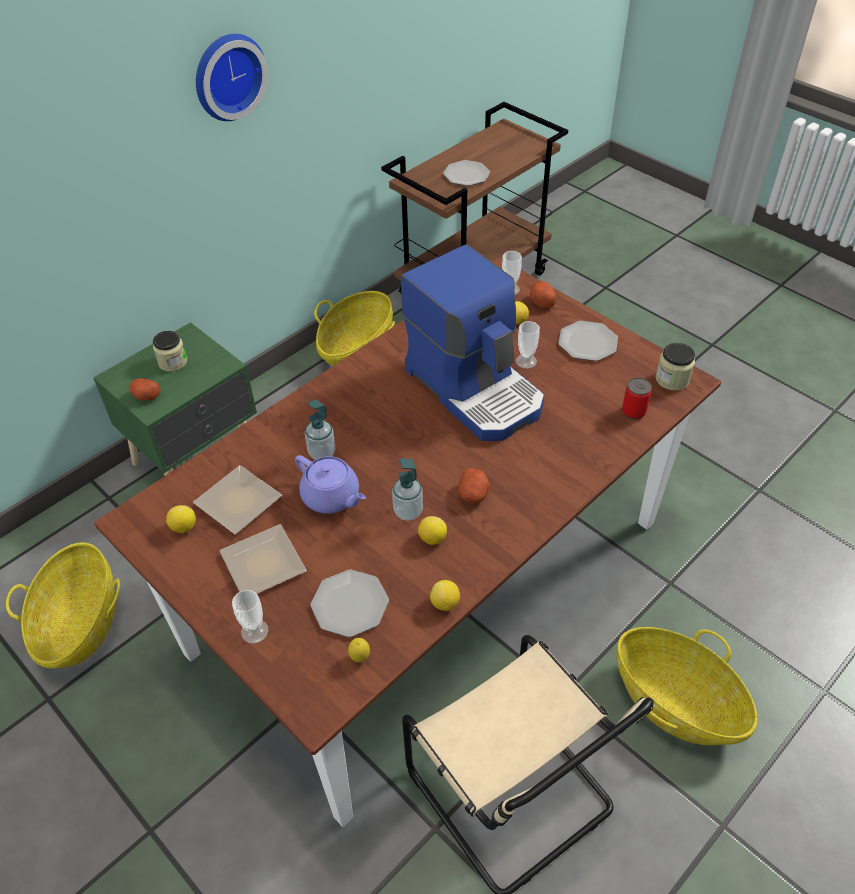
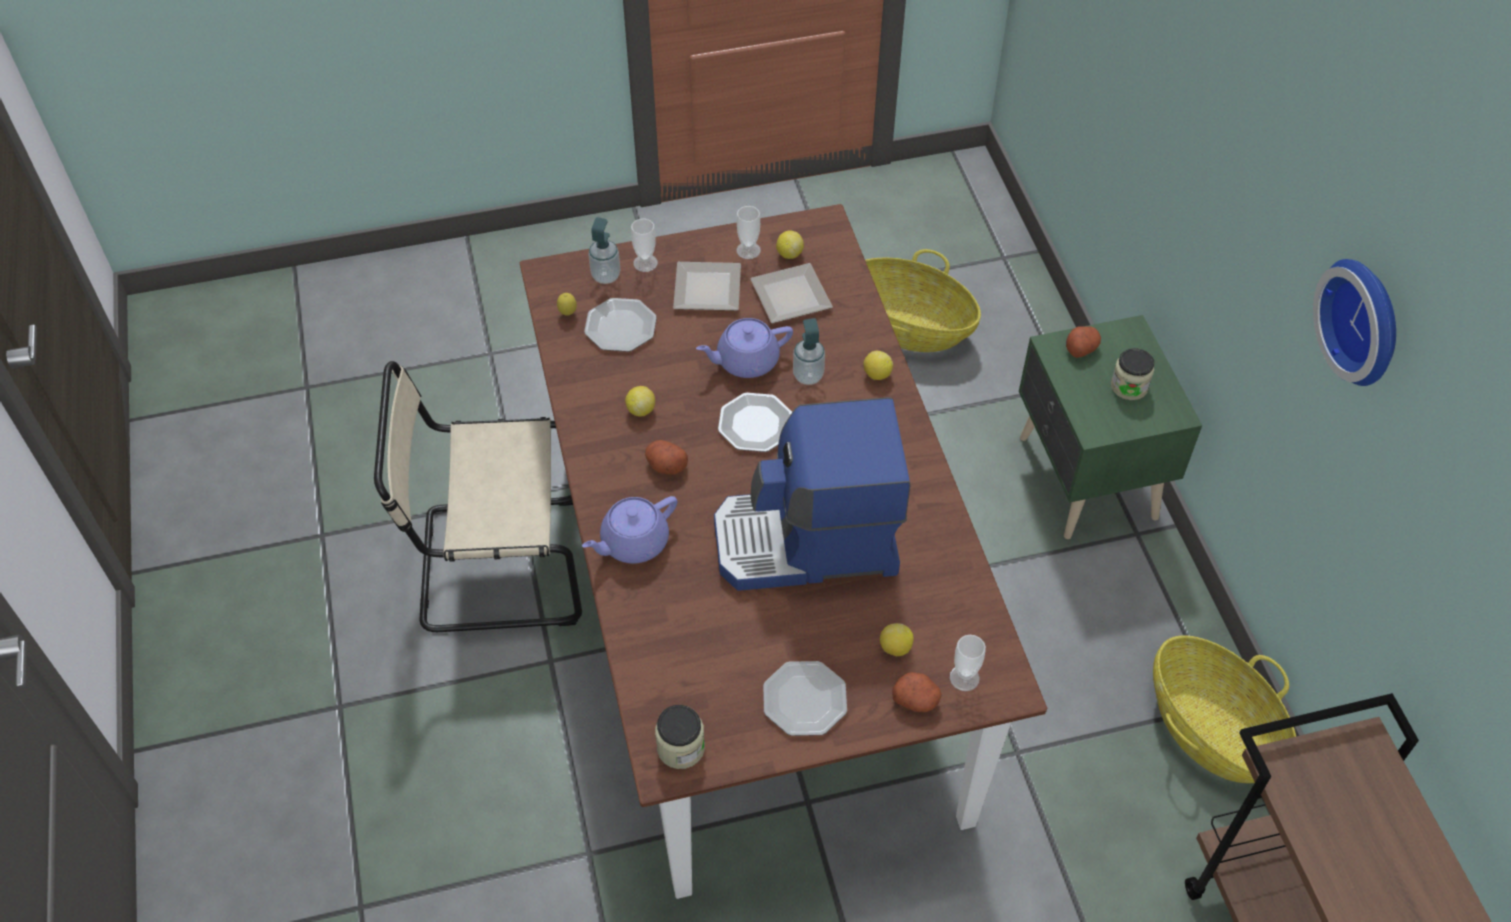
camera: 120 degrees right, 5 degrees up
soap dispenser [392,458,423,521] -> soap dispenser moved to [588,217,621,284]
lemon [430,580,460,611] -> lemon moved to [863,351,893,380]
plate [443,160,490,186] -> plate moved to [718,393,792,452]
cup [516,321,540,369] -> cup moved to [736,206,761,259]
basket [616,627,757,745] -> none
can [622,378,652,420] -> none
none -> purple teapot [582,496,677,564]

